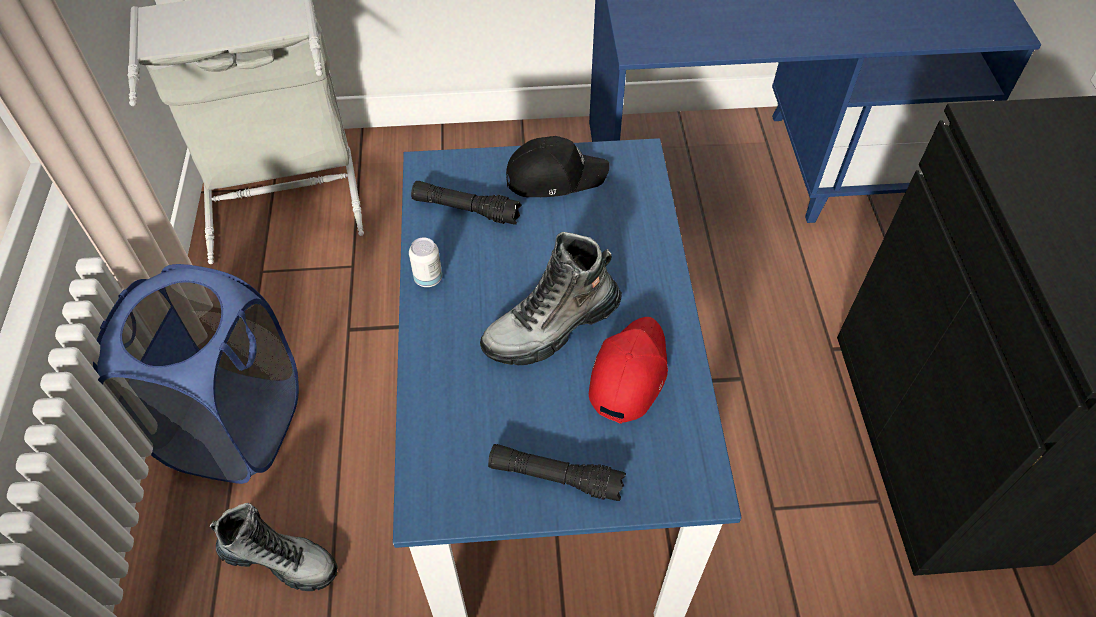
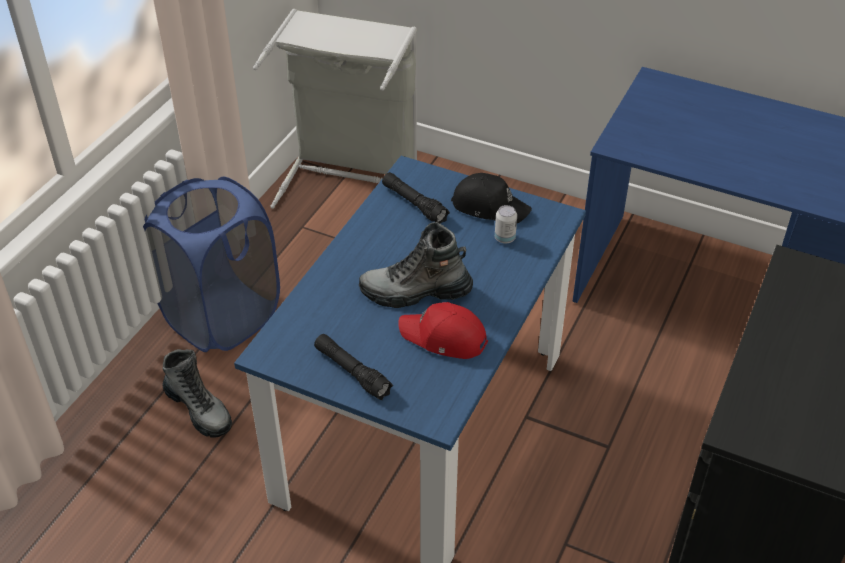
camera: 30 degrees right, 10 degrees down
can [409,237,442,287] -> can moved to [495,205,517,244]
red cap [589,317,668,424] -> red cap turned 120 degrees counterclockwise [398,302,488,359]

